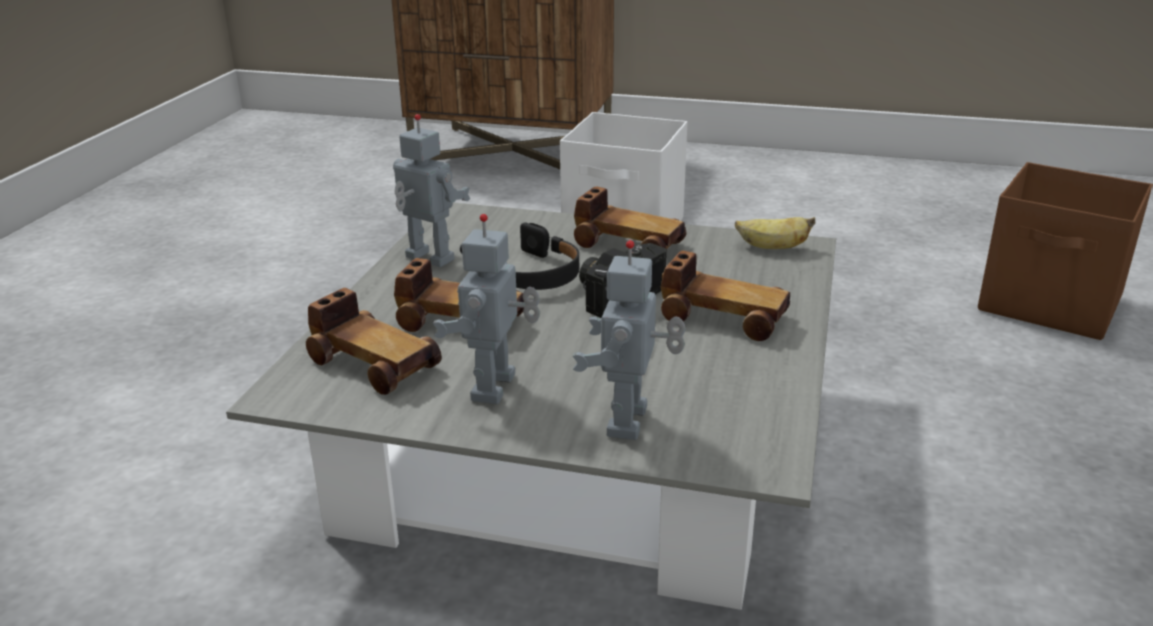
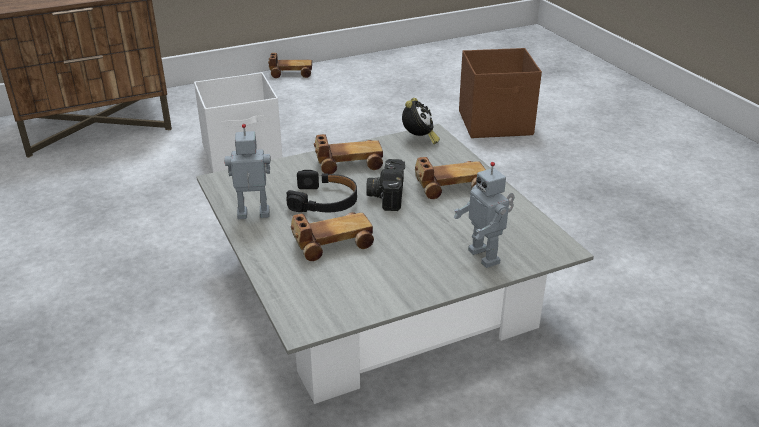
camera: 40 degrees left, 5 degrees up
toy car [306,288,442,395] -> toy car moved to [268,53,312,78]
toy robot [433,214,540,404] -> none
banana [735,217,815,249] -> alarm clock [402,98,440,144]

